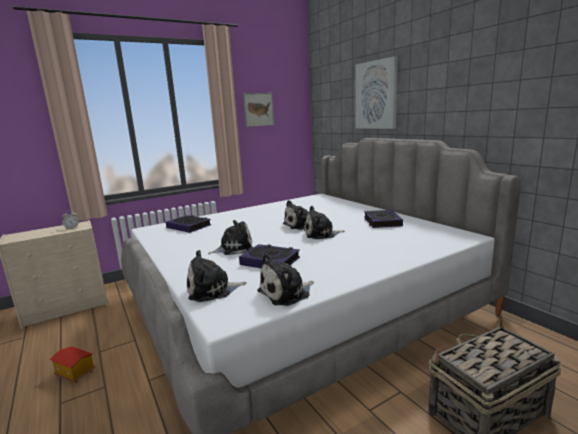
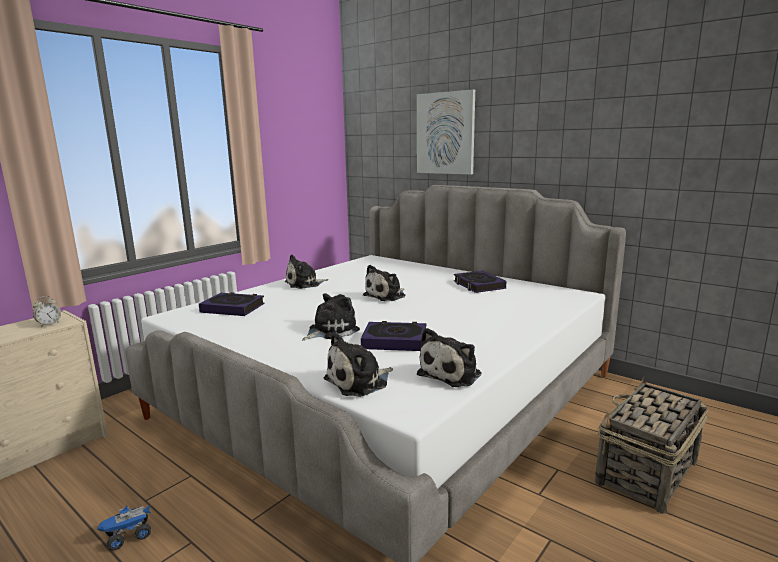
camera: 20 degrees left, 0 degrees up
toy house [49,346,96,383] -> toy truck [97,505,151,550]
picture [243,93,274,127] -> none
plush toy [304,206,345,239] -> plush toy moved to [285,254,328,289]

